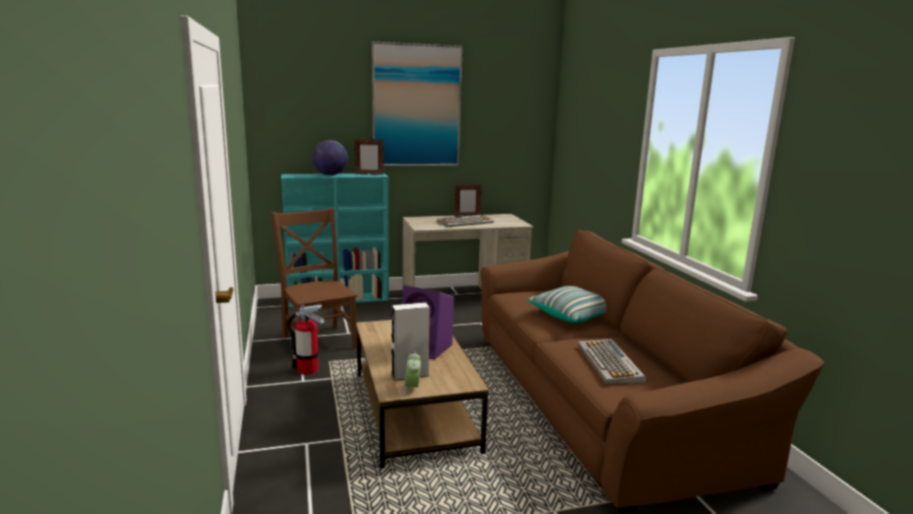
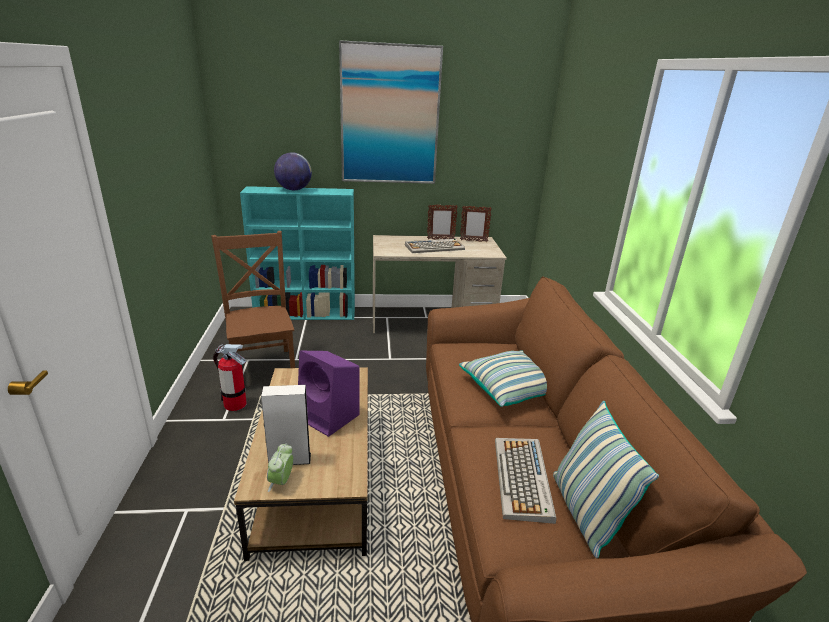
camera: 10 degrees right, 10 degrees up
picture frame [354,138,384,175] -> picture frame moved to [460,205,492,242]
none -> pillow [553,401,659,558]

